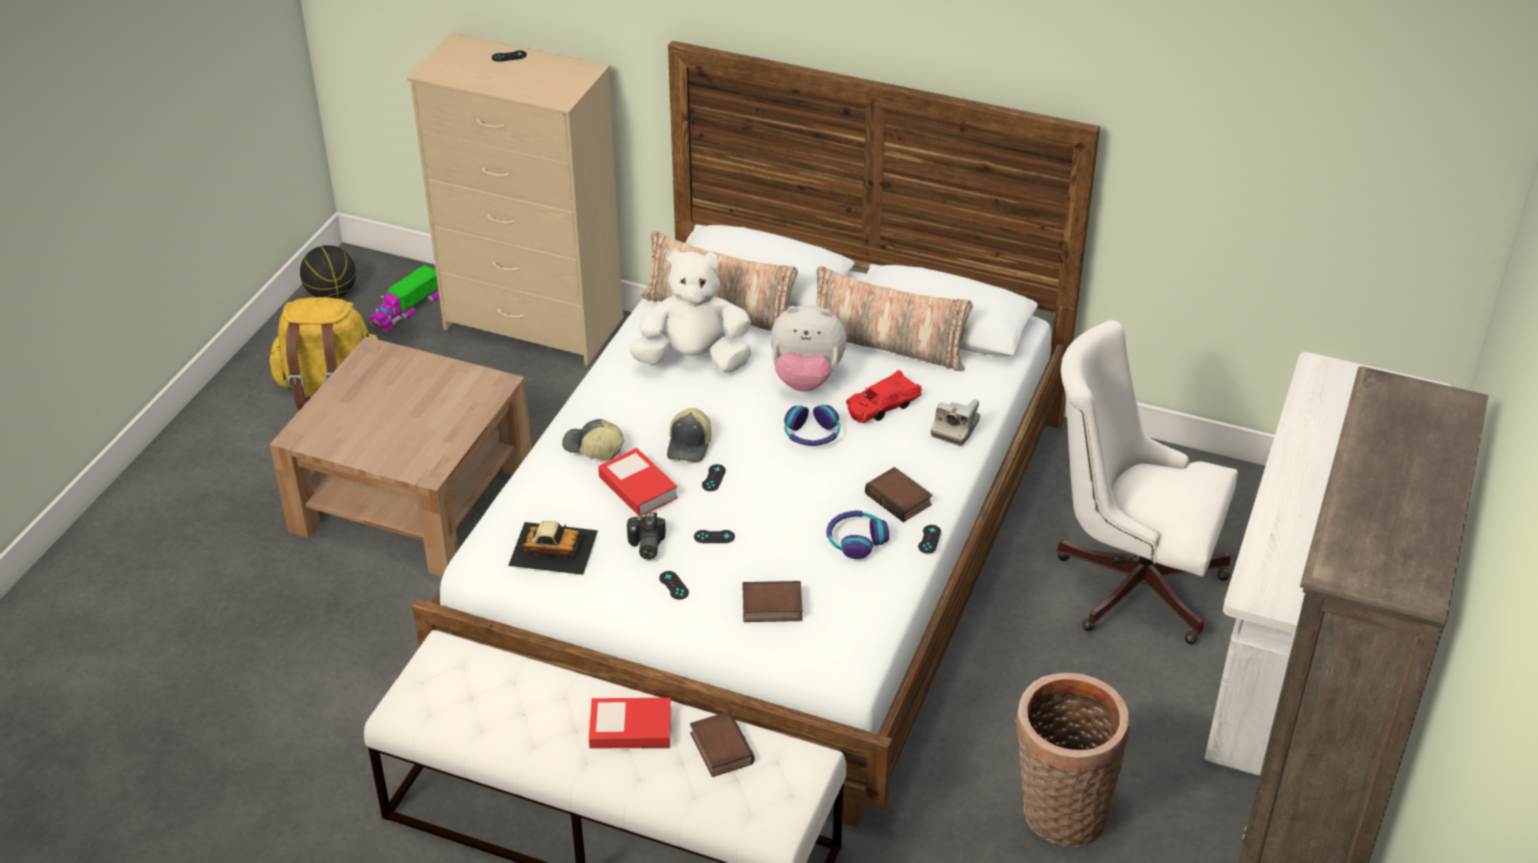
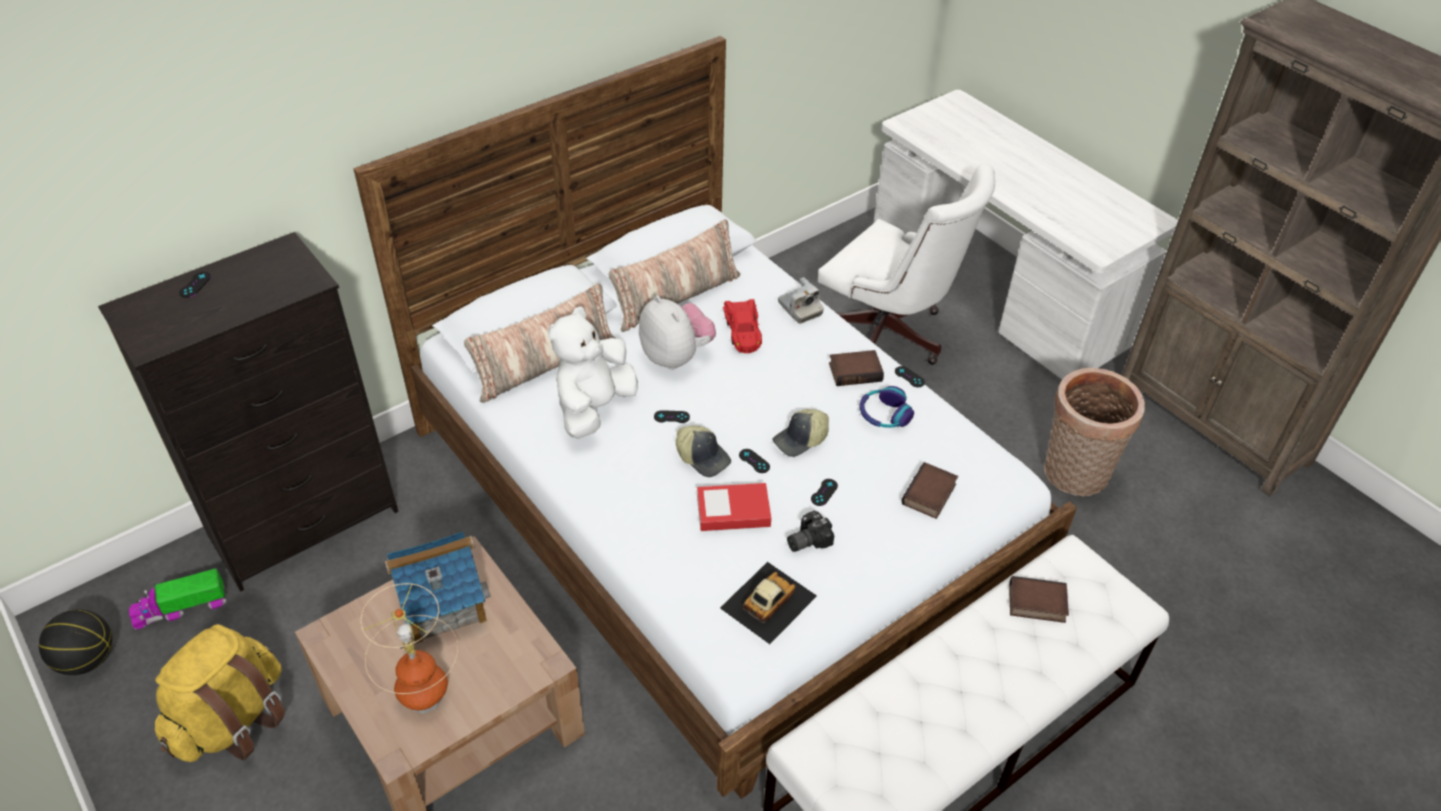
camera: 60 degrees left, 5 degrees up
toy truck [369,265,439,332] -> toy truck turned 90 degrees clockwise [129,568,226,629]
beige dresser [407,33,623,366] -> black dresser [98,232,398,592]
cap [562,419,624,460] -> cap moved to [772,409,829,457]
book [589,698,671,749] -> none
camera [627,512,666,560] -> camera turned 120 degrees clockwise [787,511,834,552]
black game controller [659,571,689,600] -> black game controller moved to [654,410,690,423]
plush toy [771,305,846,392] -> plush toy turned 75 degrees counterclockwise [639,296,716,370]
headphones [784,405,840,446] -> none
white office chair [1057,320,1238,644] -> white office chair turned 105 degrees counterclockwise [818,163,995,365]
none -> table lamp [360,583,458,714]
none -> toy house [385,531,491,644]

